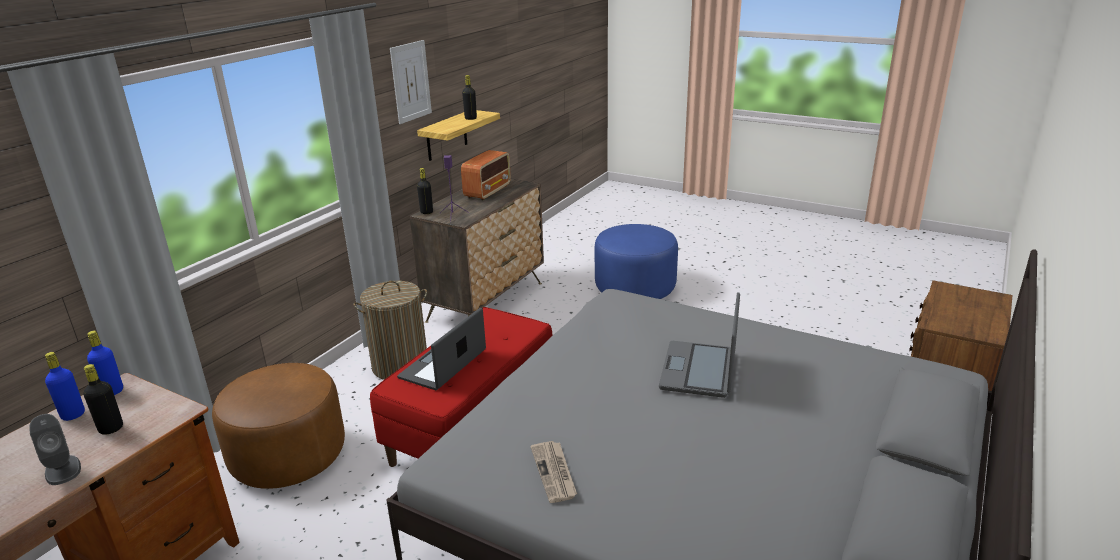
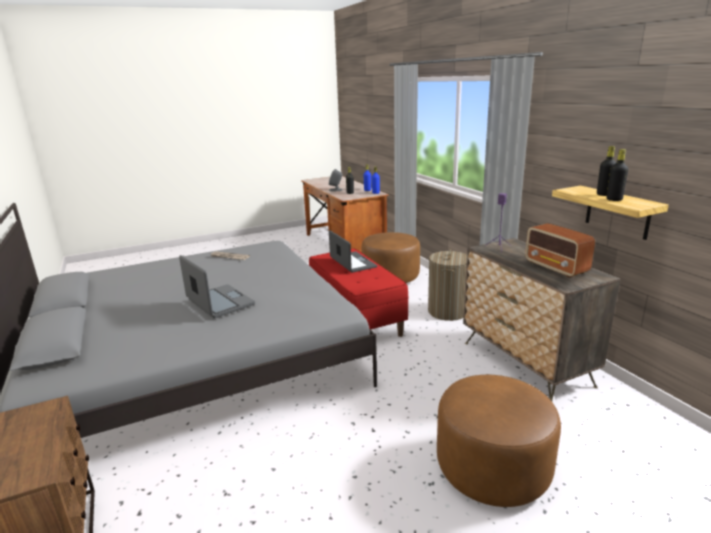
camera: 125 degrees right, 5 degrees down
picture [390,40,432,124] -> none
black bottle [417,168,433,214] -> black bottle moved to [597,146,616,196]
blue ottoman [595,224,678,299] -> brown ottoman [437,375,561,507]

